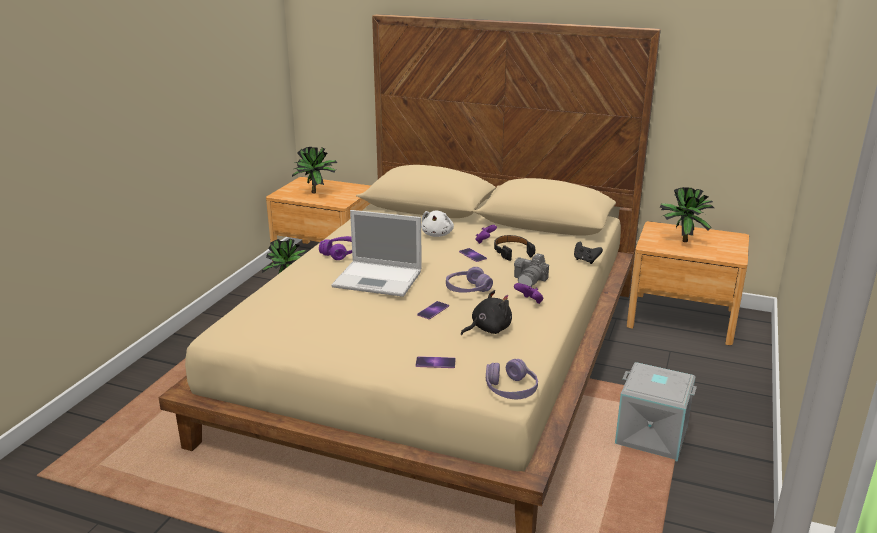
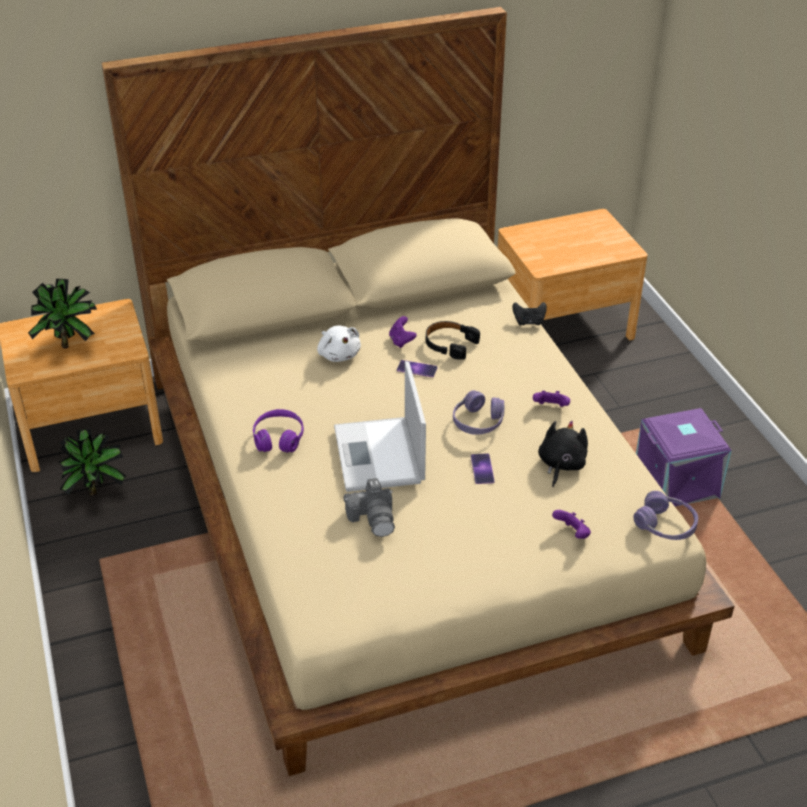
camera: 40 degrees left, 15 degrees up
laptop [331,210,422,297] -> laptop turned 105 degrees clockwise [334,361,426,492]
phone [415,356,456,368] -> purple game controller [552,510,591,539]
camera [514,253,549,287] -> camera moved to [343,478,395,537]
grey storage box [615,362,697,462] -> purple storage box [636,408,732,506]
potted plant [660,187,714,242] -> none

